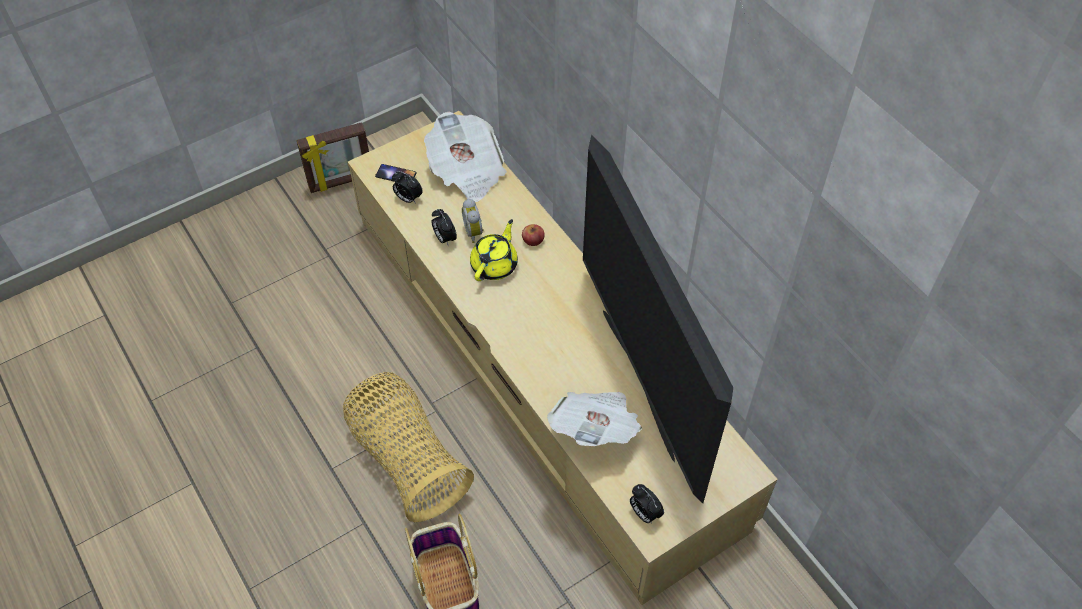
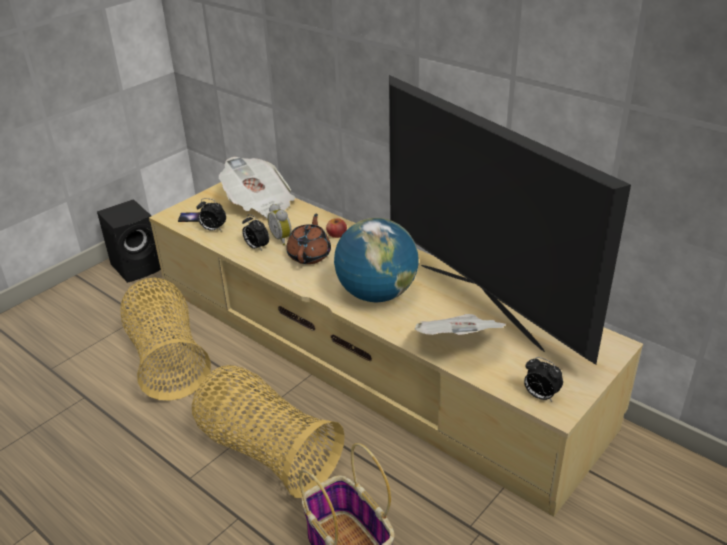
camera: 15 degrees left, 20 degrees down
picture frame [296,122,369,193] -> black speaker [97,199,161,283]
yellow teapot [470,219,518,281] -> brown teapot [286,214,331,264]
none -> basket [120,277,211,401]
none -> globe [334,218,419,302]

